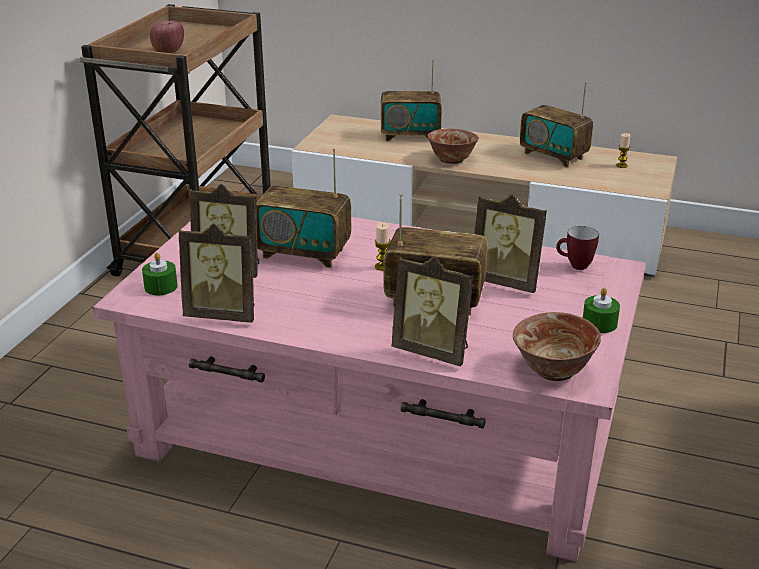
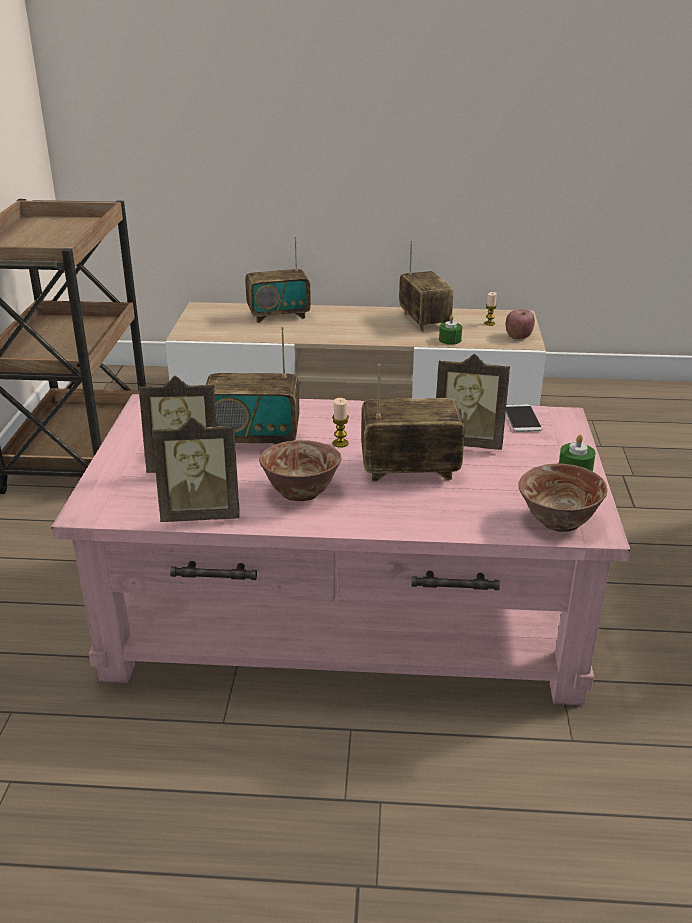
camera: 15 degrees left, 0 degrees up
green candle [142,252,178,295] -> green candle moved to [439,315,462,345]
apple [150,20,184,53] -> apple moved to [505,310,535,339]
picture frame [391,256,473,366] -> none
bowl [428,128,479,164] -> bowl moved to [259,440,342,501]
radio [520,82,593,167] -> radio turned 135 degrees counterclockwise [399,240,453,332]
mug [556,226,599,270] -> phone [506,404,542,432]

